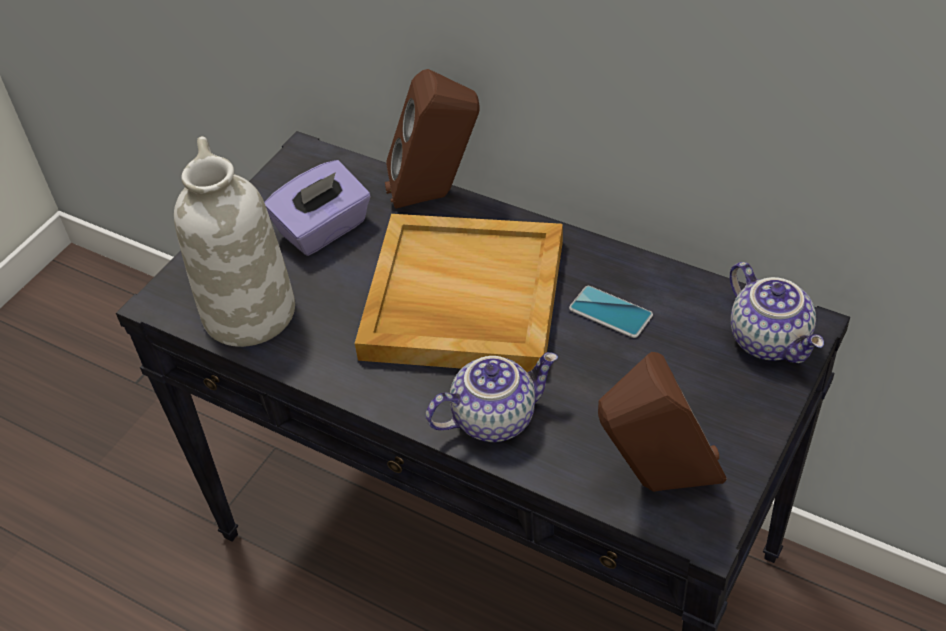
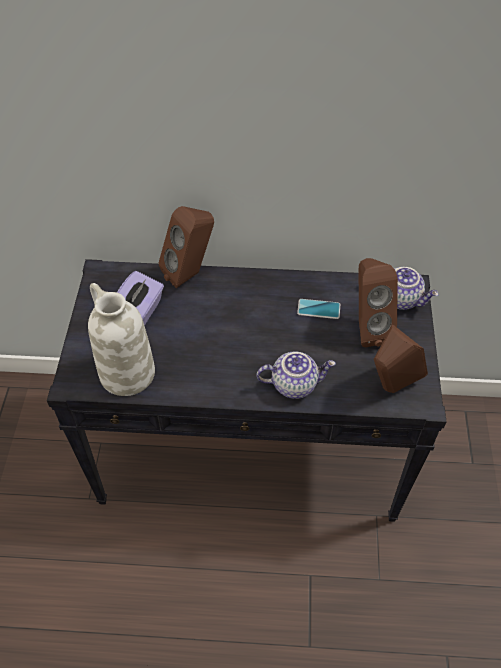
camera: 30 degrees left, 5 degrees up
beige tray [355,214,563,372] -> none
teapot [426,352,558,442] -> teapot turned 45 degrees clockwise [257,351,336,399]
none -> brown speaker [359,258,398,347]

